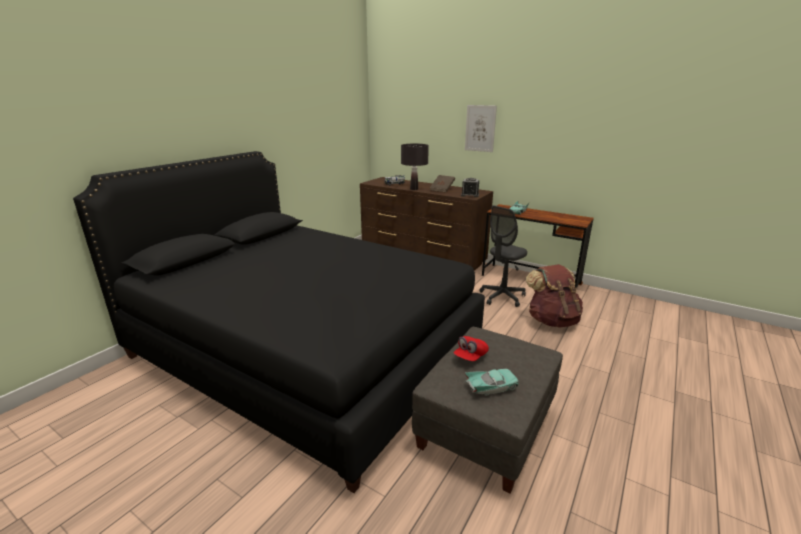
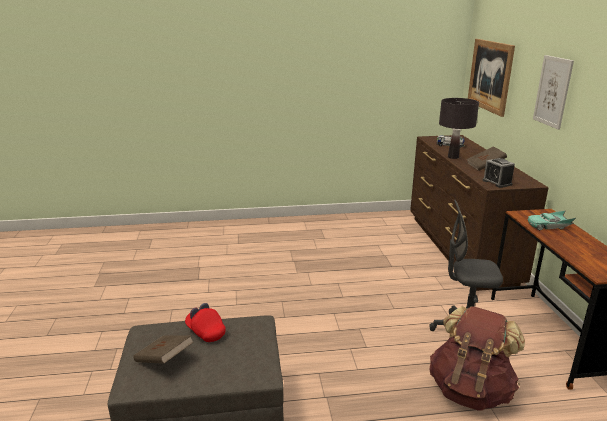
camera: 50 degrees right, 0 degrees up
black bed [73,151,485,493] -> none
red cap [454,336,489,361] -> red cap turned 45 degrees clockwise [185,303,226,342]
turquoise toy car [464,369,519,396] -> brown book [133,335,194,364]
none -> picture [468,39,515,117]

